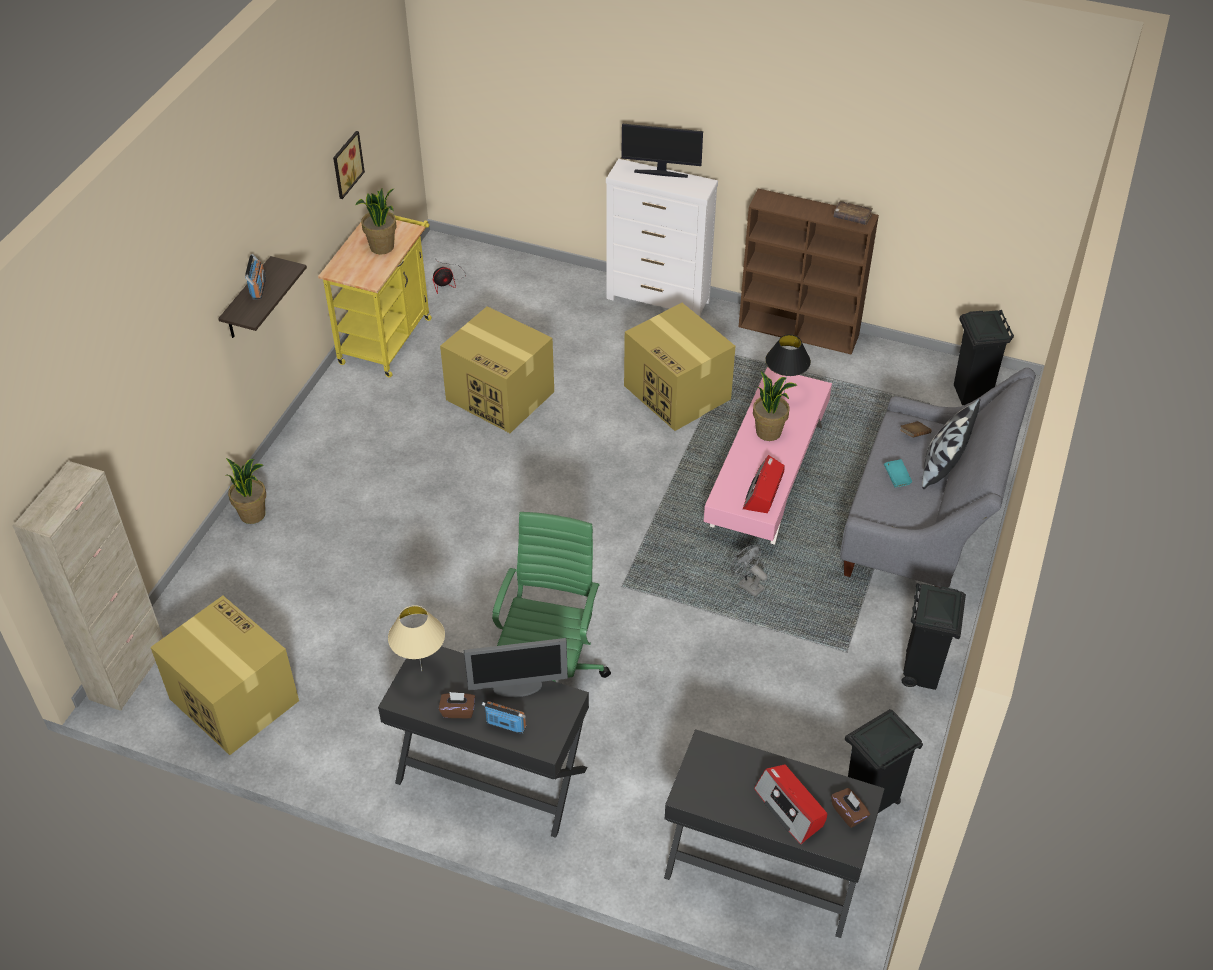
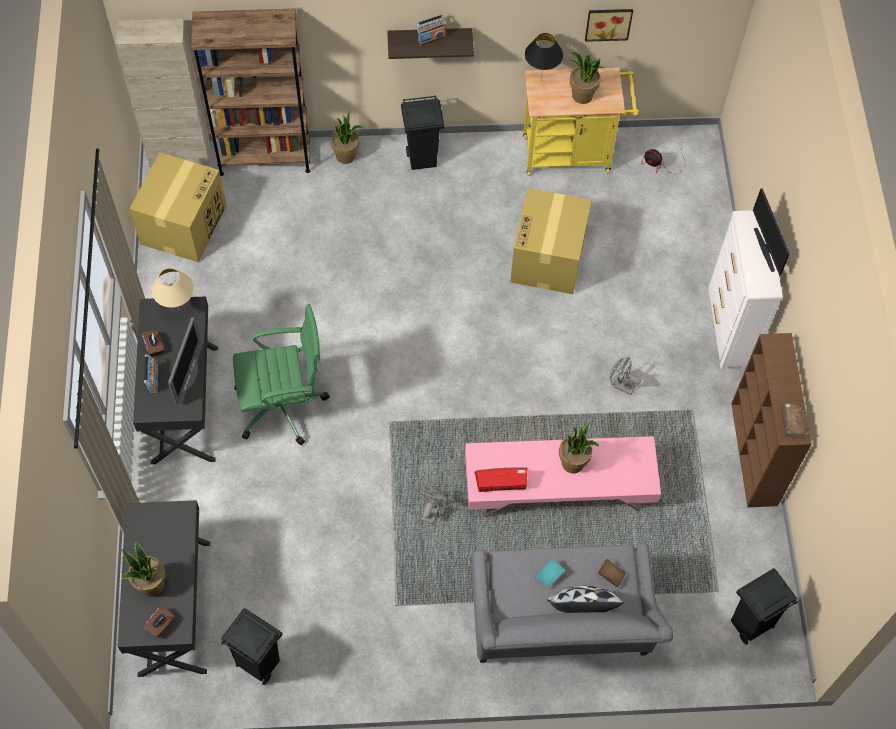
camera: 65 degrees right, 15 degrees up
monitor [464,638,568,698] -> monitor turned 135 degrees counterclockwise [168,317,201,405]
cardboard box [624,303,735,431] -> grey fan [610,357,641,395]
radio [754,764,827,844] -> potted plant [121,541,166,597]
black table lamp [765,334,811,393] -> black table lamp moved to [525,33,563,79]
black trash can [901,583,966,690] -> black trash can moved to [401,95,444,170]
none -> brown bookcase [191,9,310,176]

